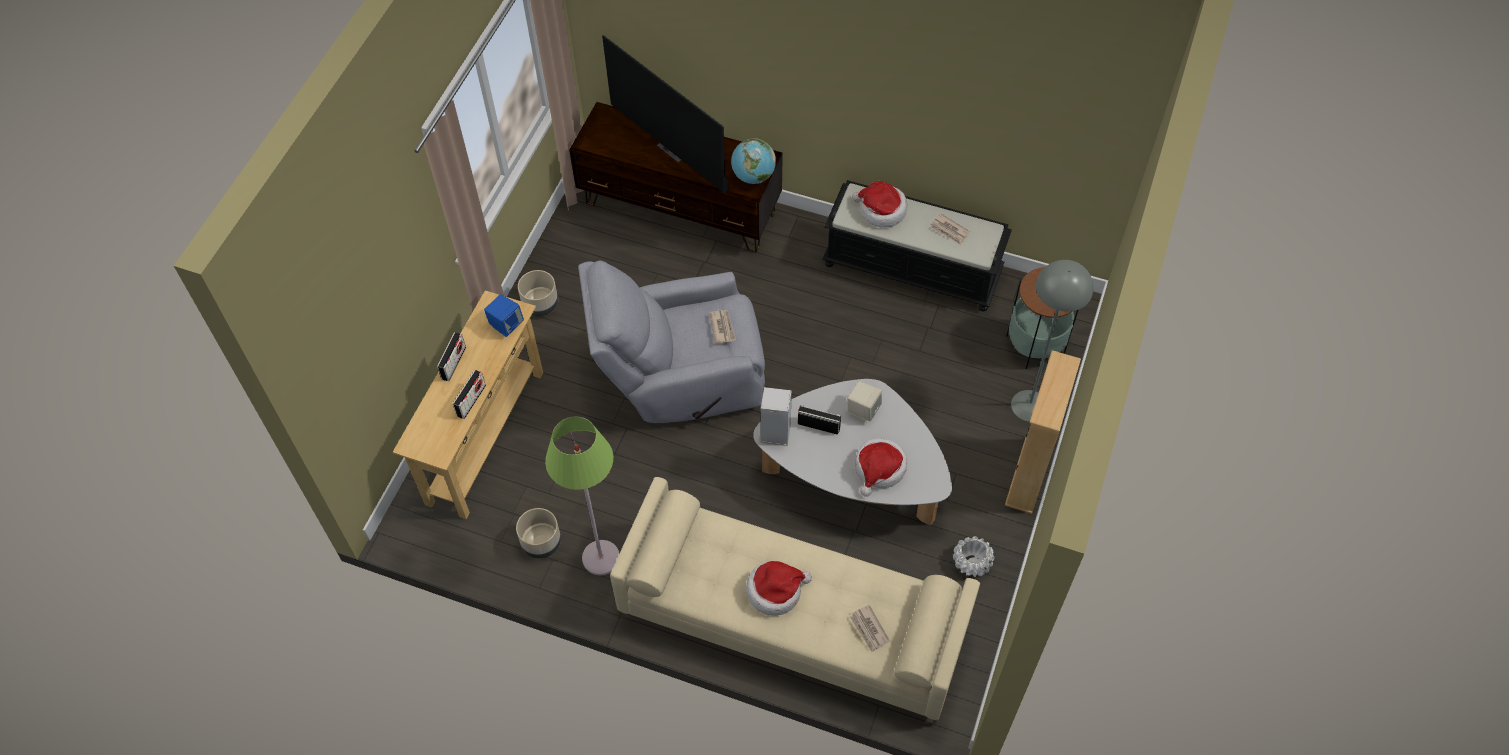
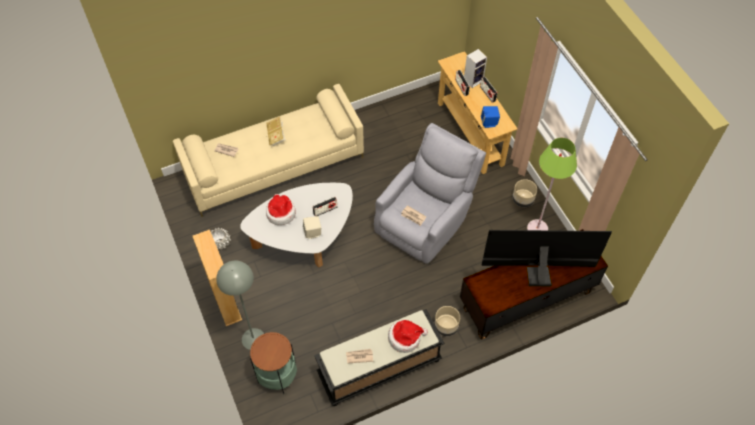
camera: 135 degrees right, 0 degrees up
beige planter [516,508,561,559] -> beige planter moved to [434,306,460,336]
green floor lamp [545,417,619,575] -> green floor lamp moved to [527,138,577,230]
globe [731,139,776,184] -> none
hat [746,561,812,616] -> book [266,116,286,146]
speaker [761,387,792,446] -> speaker moved to [464,49,487,88]

